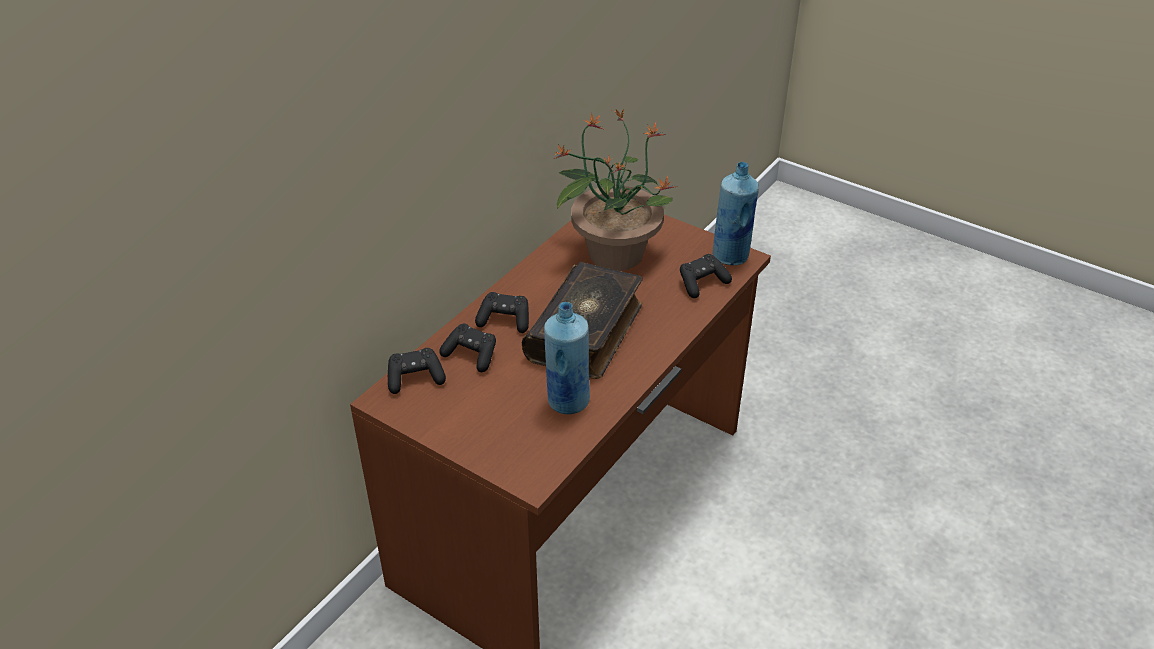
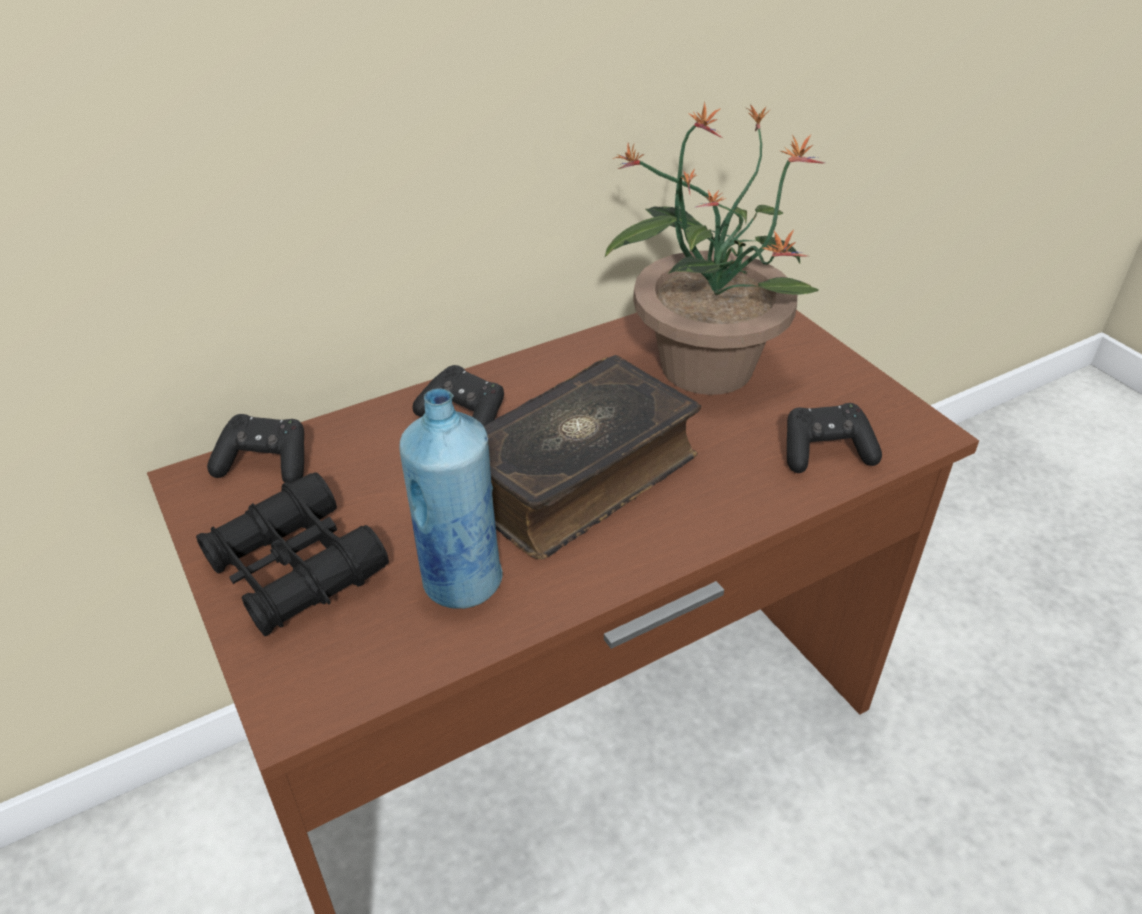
camera: 25 degrees right, 0 degrees up
black game controller [439,324,496,372] -> none
blue bottle [713,162,759,265] -> none
none -> black binoculars [196,472,389,636]

